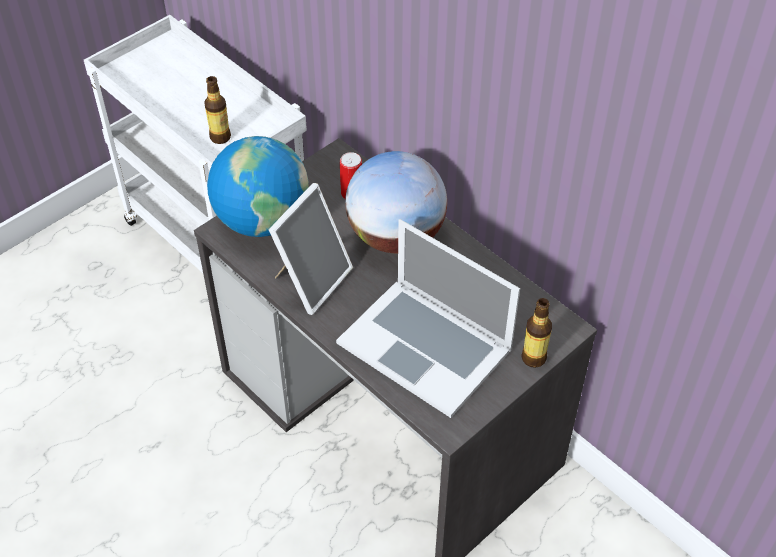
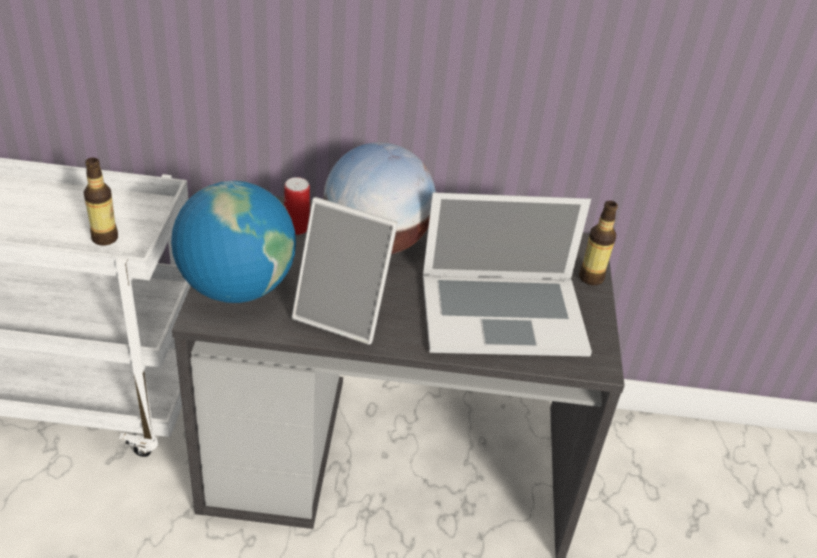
camera: 45 degrees left, 10 degrees down
picture frame [268,183,353,315] -> picture frame turned 120 degrees clockwise [292,197,398,345]

